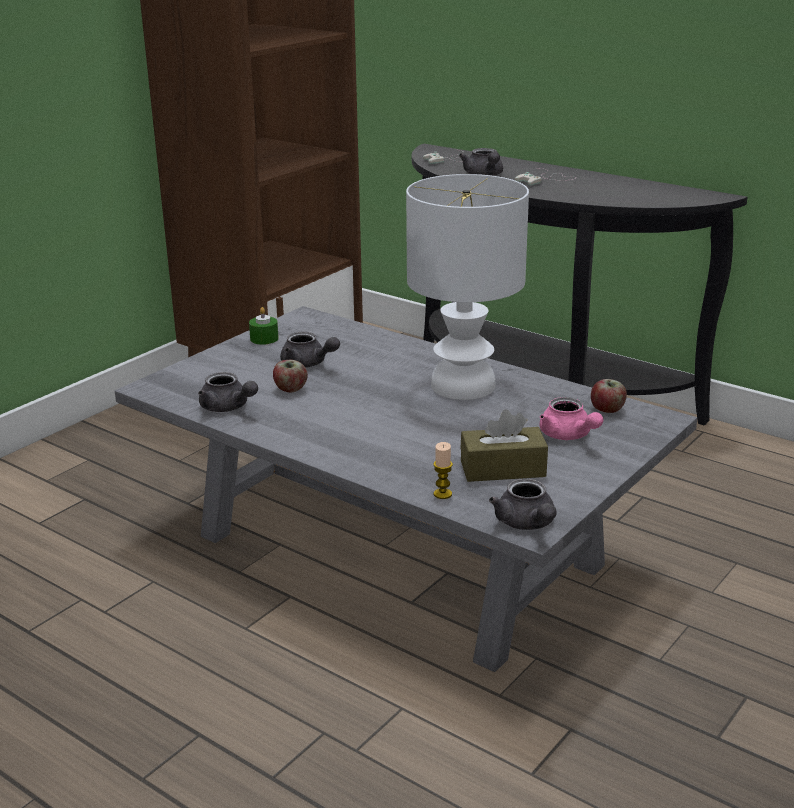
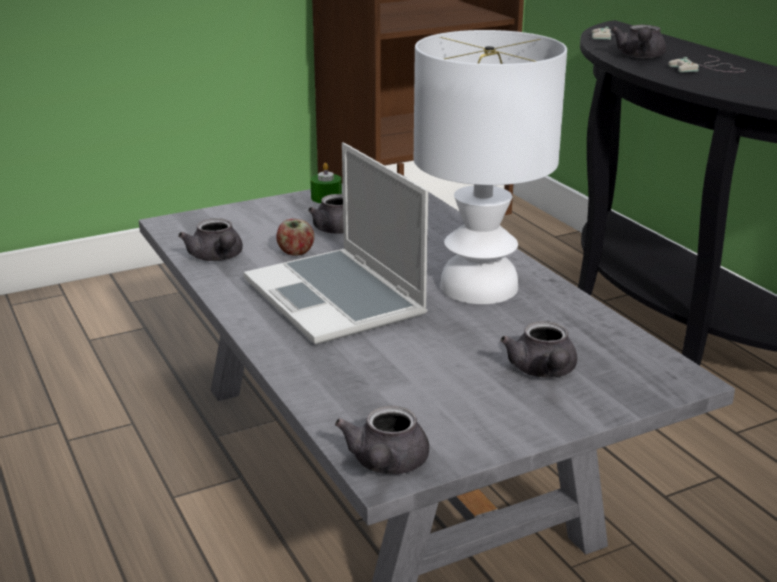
camera: 25 degrees right, 0 degrees up
candle [434,442,453,499] -> none
brown tissue box [460,409,548,482] -> none
pink teapot [540,397,603,440] -> grey teapot [500,321,577,378]
apple [591,379,627,413] -> none
none -> laptop [244,143,428,345]

